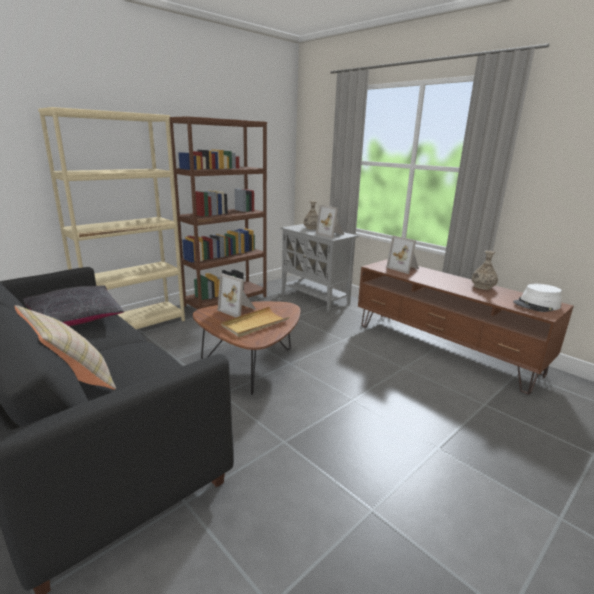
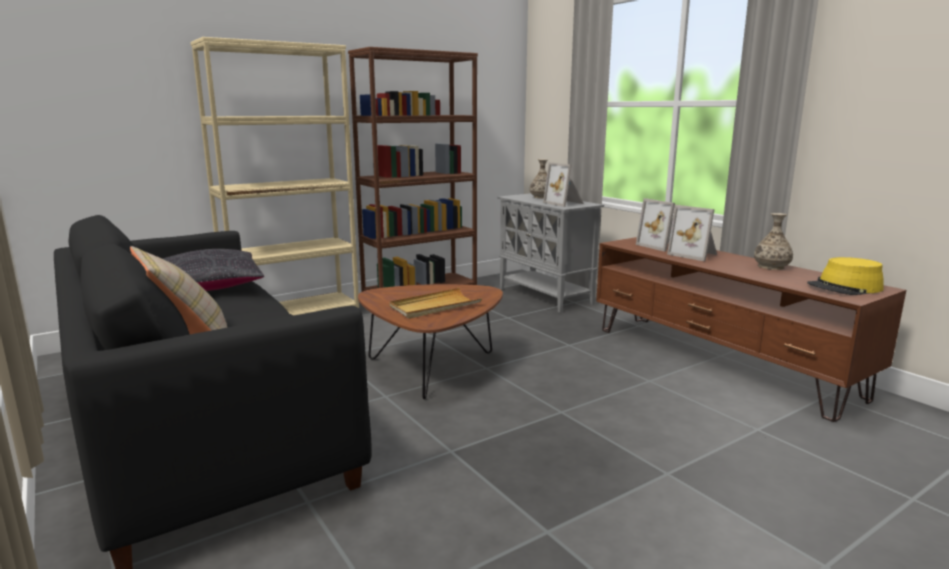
camera: 10 degrees right, 5 degrees down
picture frame [218,273,256,317] -> picture frame moved to [667,205,717,261]
white hat [513,284,562,312] -> yellow hat [807,257,884,295]

